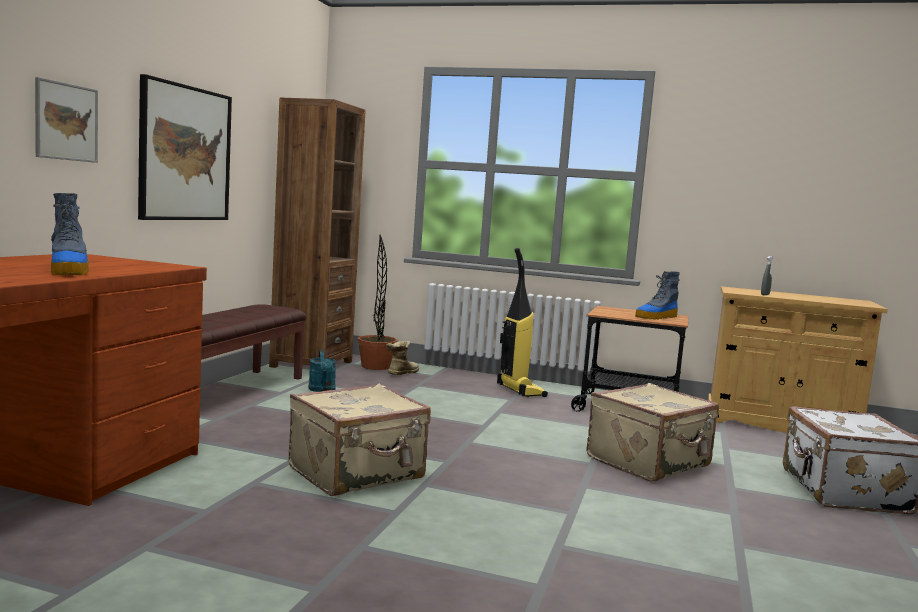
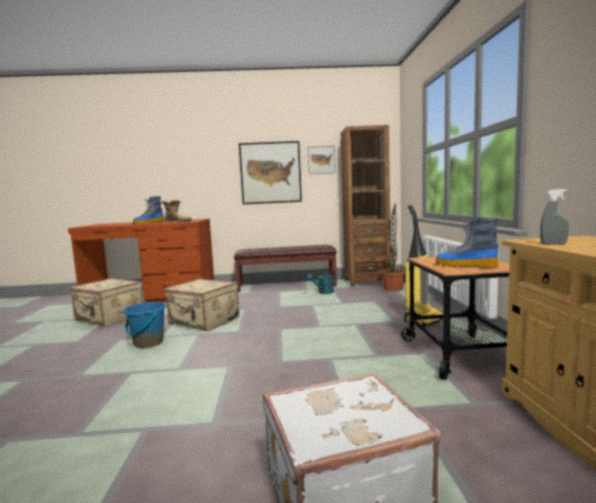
camera: 70 degrees right, 0 degrees up
picture [35,77,98,163] -> picture moved to [307,146,336,175]
boot [386,341,419,375] -> boot moved to [161,200,192,222]
beige suitcase [586,383,719,482] -> beige suitcase moved to [70,278,144,327]
none -> blue bucket [123,302,167,348]

